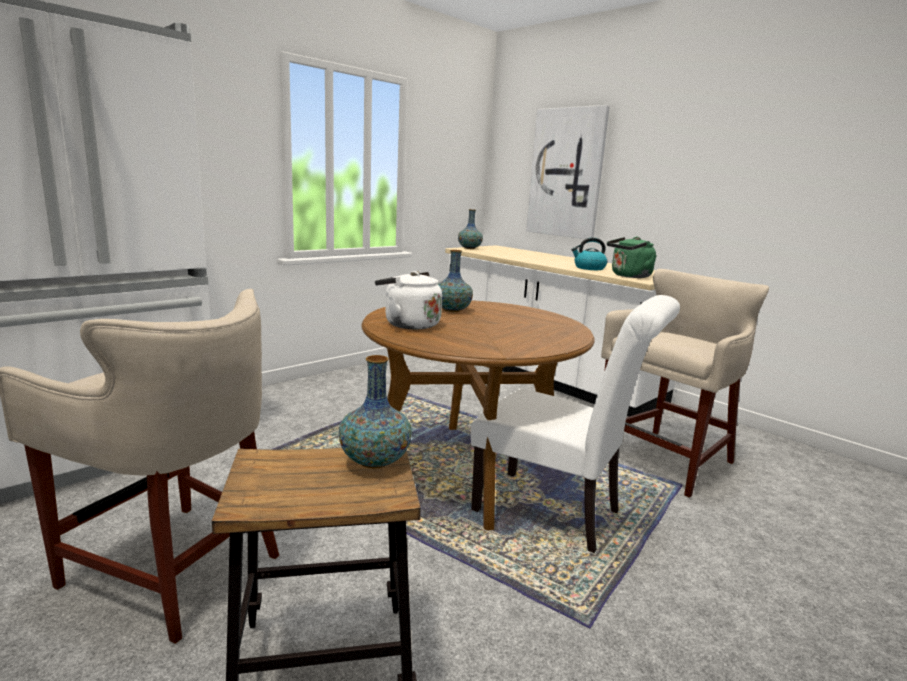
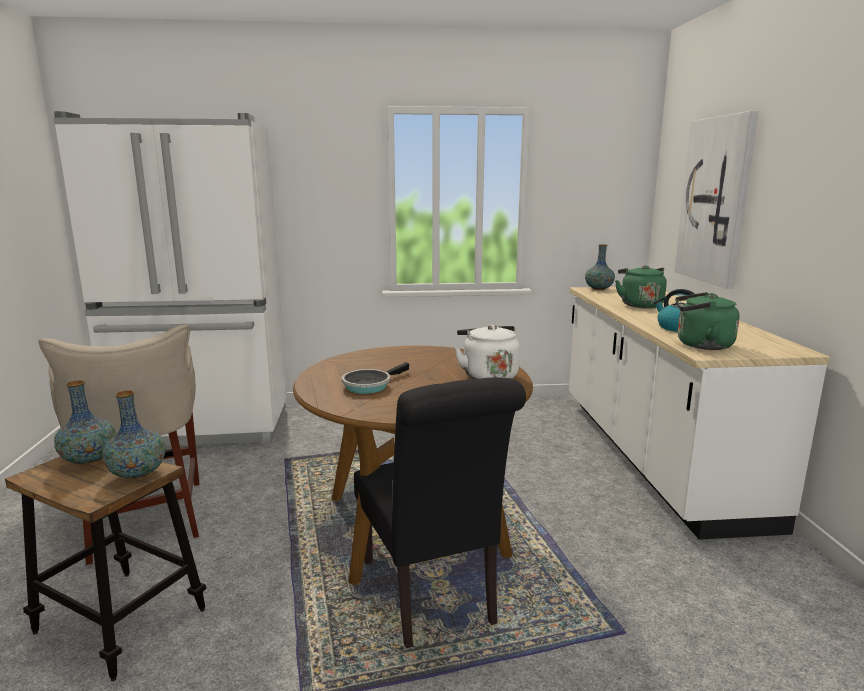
camera: 40 degrees right, 0 degrees up
white kettle [375,271,442,330] -> white kettle moved to [454,325,520,379]
vase [438,250,473,312] -> vase moved to [54,380,116,465]
white chair [471,295,680,553] -> black chair [354,377,526,648]
beige stool [601,269,769,498] -> none
none -> frying pan [342,362,409,394]
none -> green kettle [615,265,667,308]

